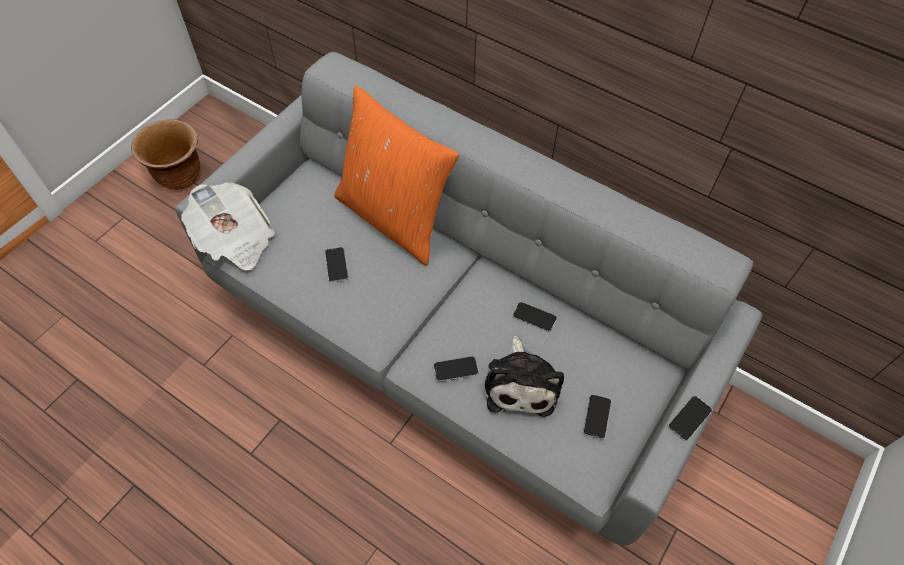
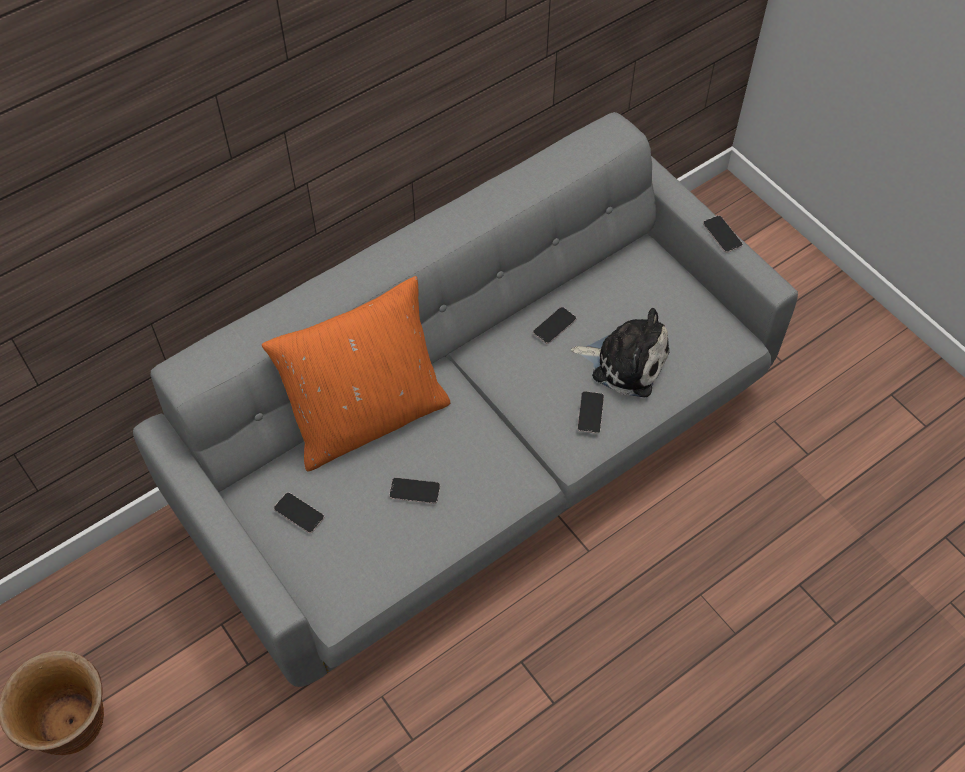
camera: 70 degrees left, 0 degrees up
newspaper [181,182,275,270] -> none
phone [583,394,611,439] -> phone moved to [274,492,324,533]

